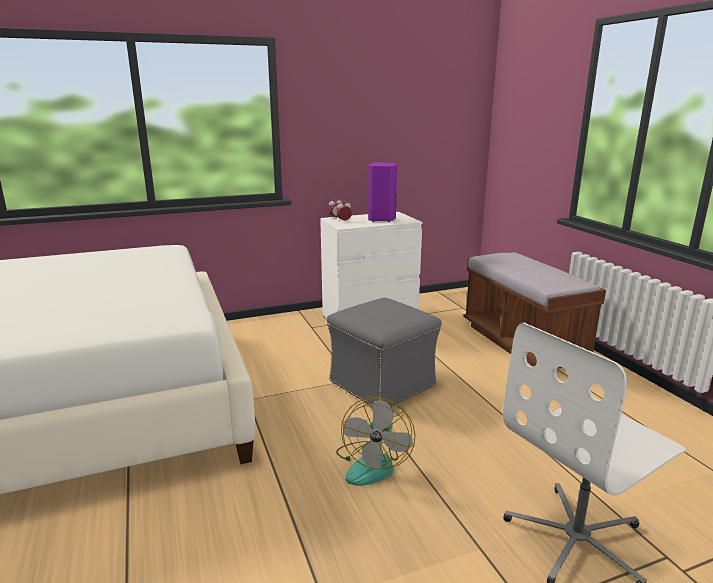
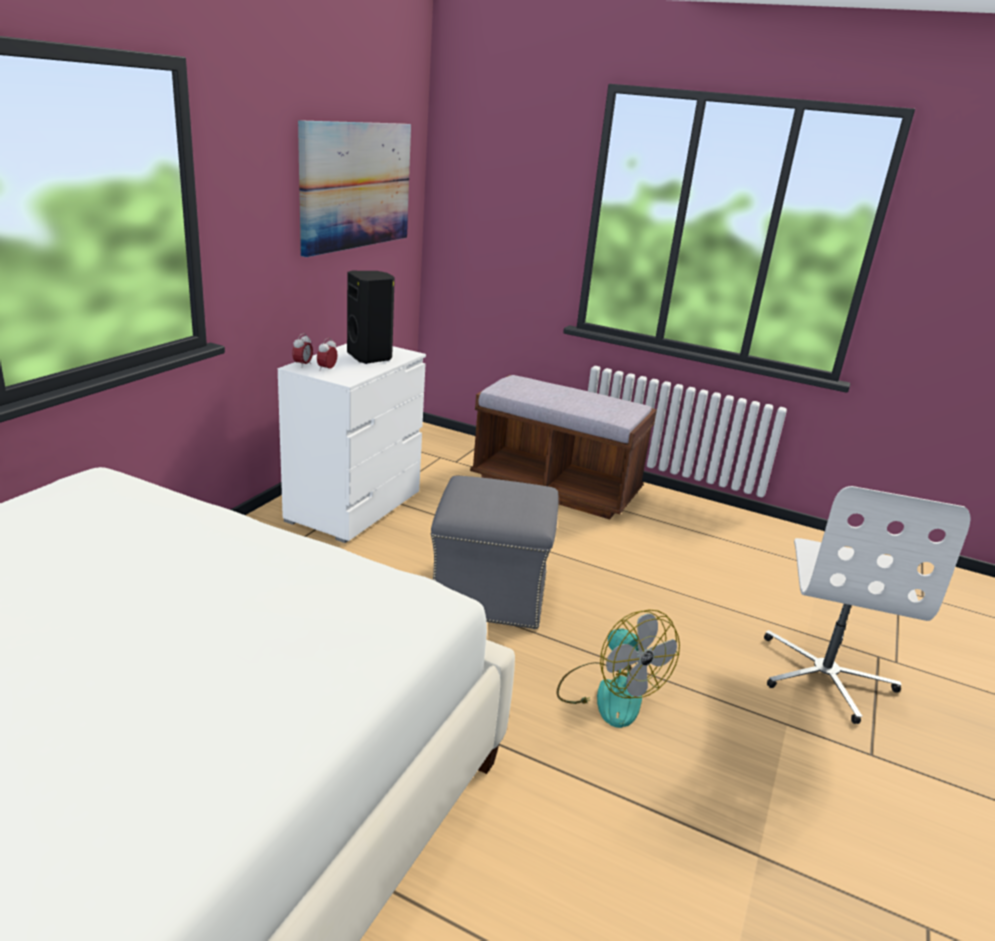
camera: 45 degrees left, 5 degrees up
purple speaker [368,162,397,222] -> black speaker [347,271,395,364]
none -> picture [298,120,411,257]

